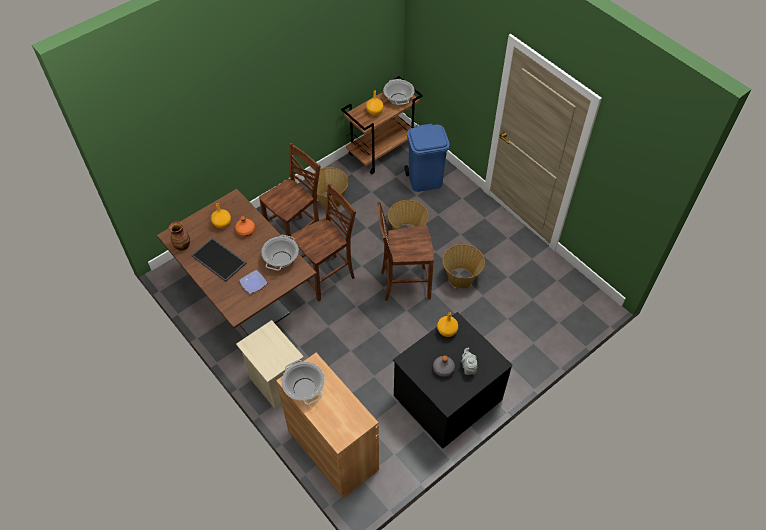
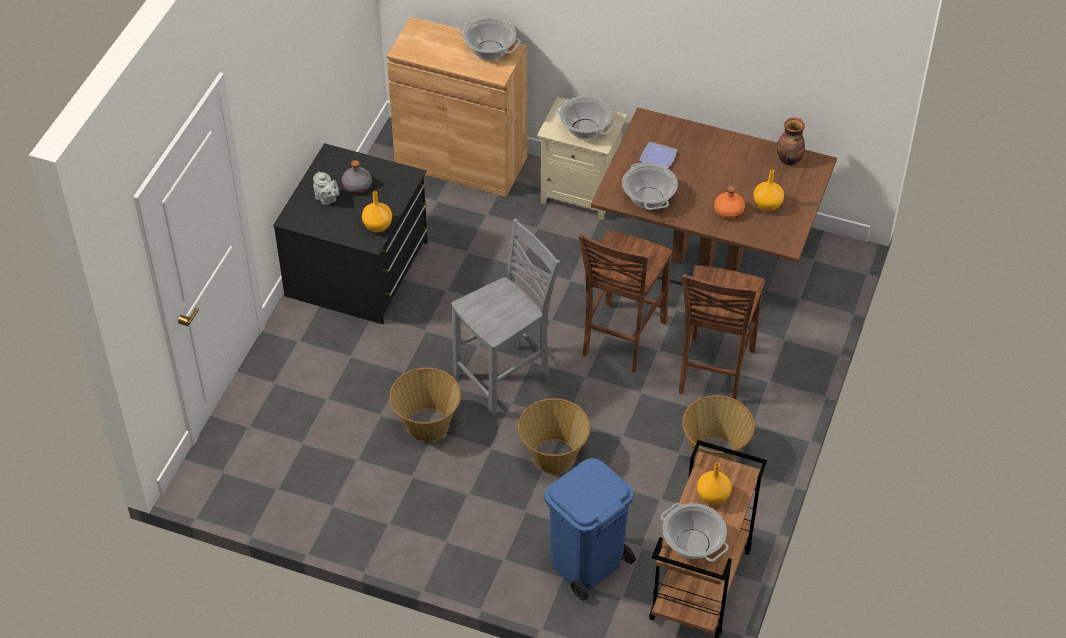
camera: 150 degrees right, 5 degrees down
tray [191,238,247,282] -> none
brown chair [377,201,434,301] -> grey chair [451,218,560,417]
none -> cooking pot [556,96,616,139]

